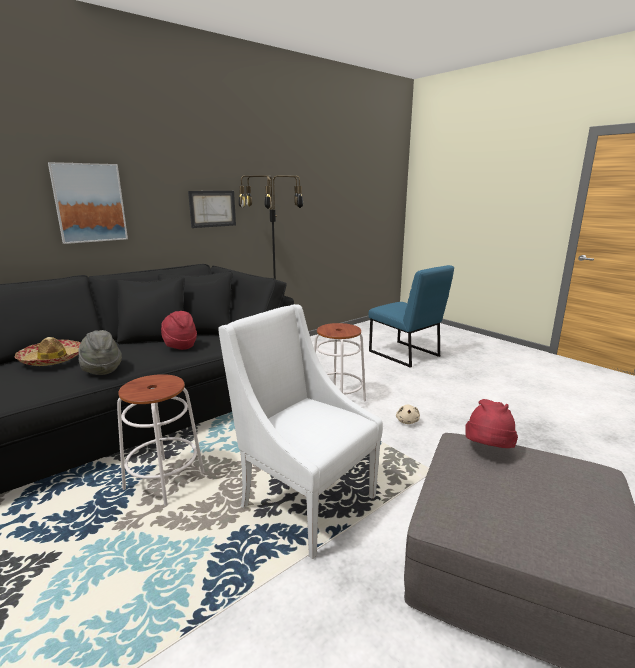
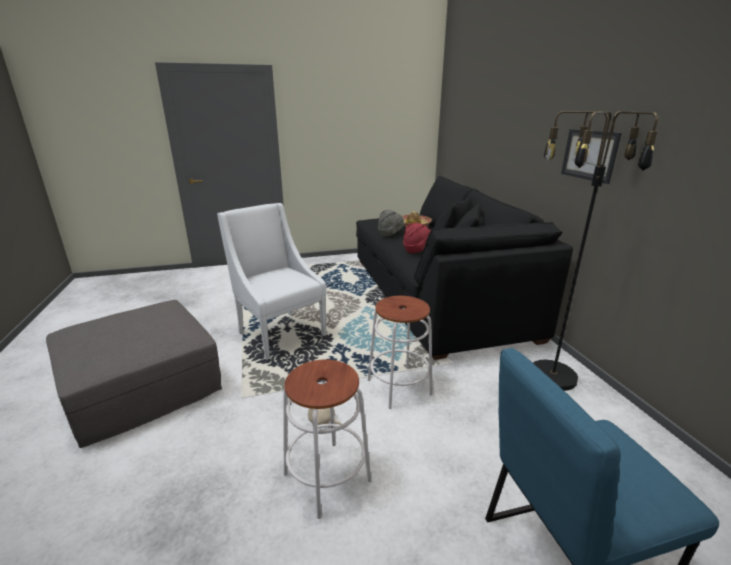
camera: 115 degrees right, 5 degrees up
picture [48,162,128,244] -> none
white stool [117,374,204,506] -> white stool moved to [283,360,371,519]
white armchair [218,304,383,559] -> white armchair turned 105 degrees counterclockwise [217,203,326,360]
red hat [466,399,518,448] -> none

